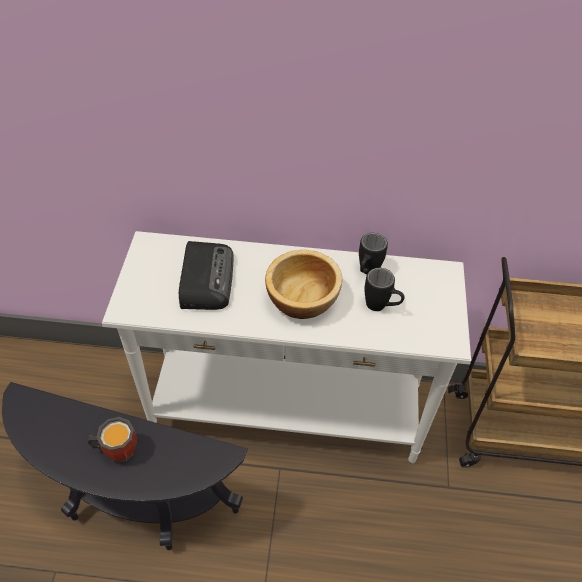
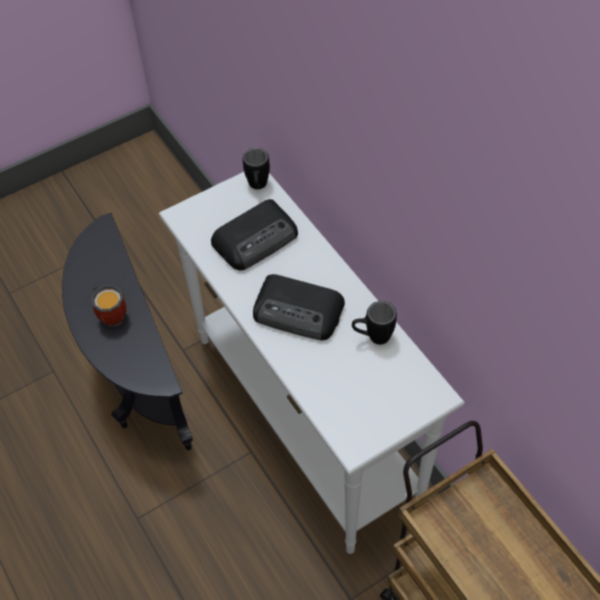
camera: 55 degrees right, 5 degrees up
bowl [265,250,342,319] -> radio [253,274,345,341]
black mug [364,268,405,311] -> black mug moved to [243,148,270,189]

